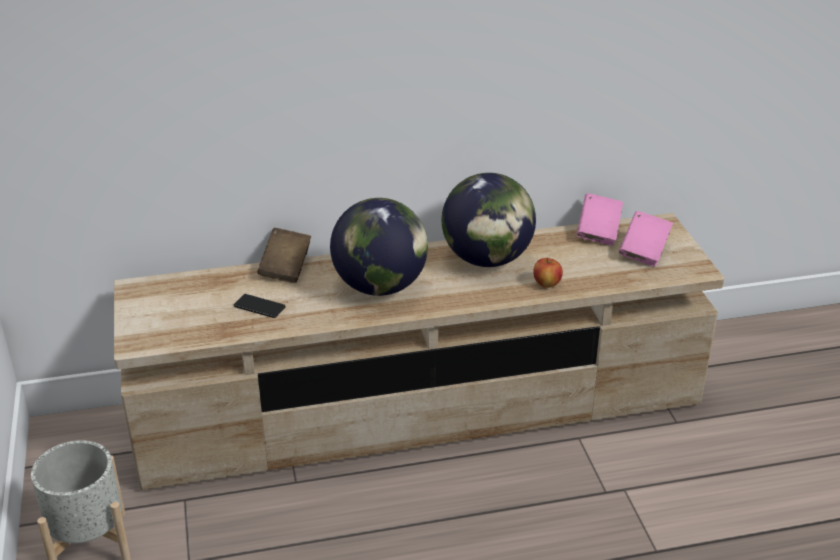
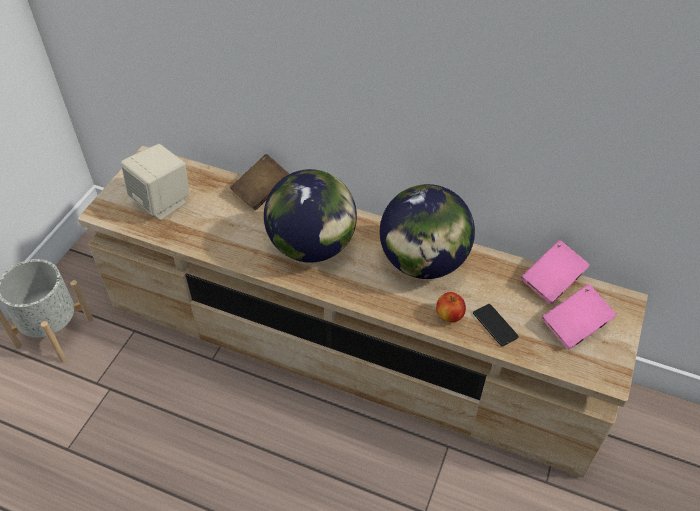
camera: 35 degrees right, 15 degrees up
phone [234,294,286,318] -> phone moved to [473,304,519,346]
none -> beige speaker [121,144,189,220]

